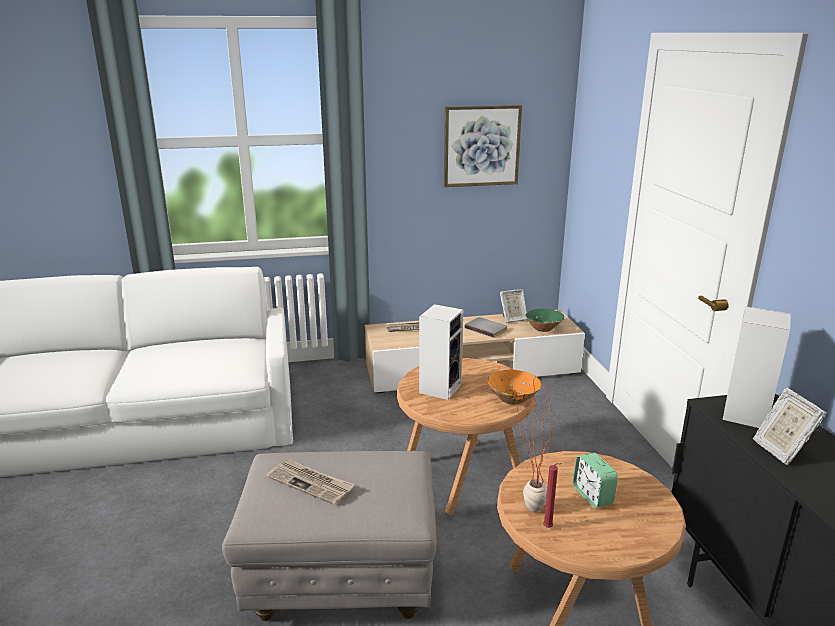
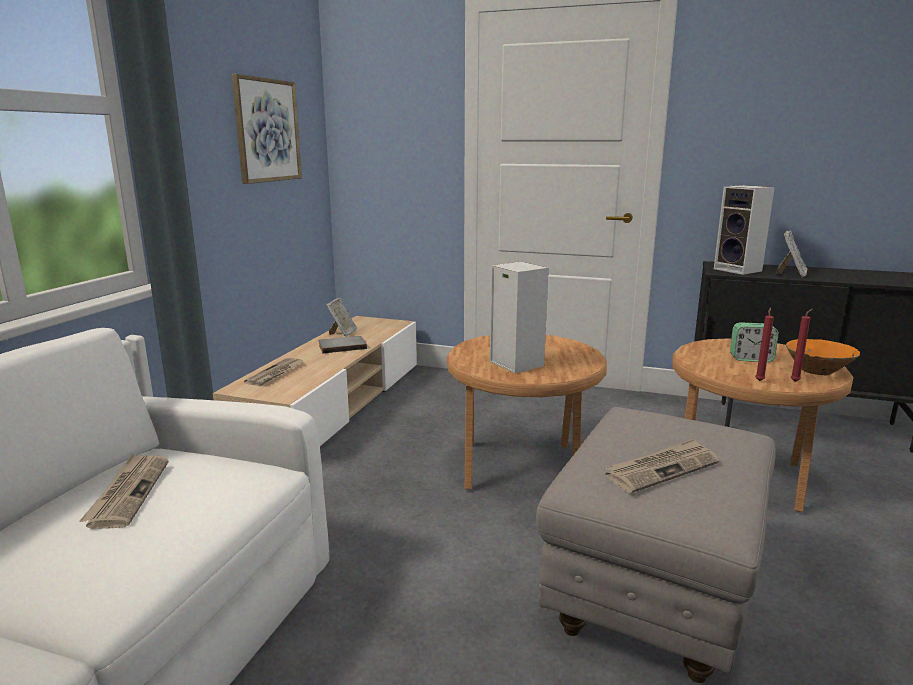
camera: 60 degrees left, 5 degrees down
orange bowl [488,370,542,405] -> orange bowl moved to [786,339,860,375]
potted plant [514,376,555,512] -> red candle [755,307,774,381]
green bowl [525,309,564,332] -> none
picture frame [753,388,826,465] -> picture frame turned 75 degrees counterclockwise [776,230,807,278]
none -> newspaper [80,454,168,529]

